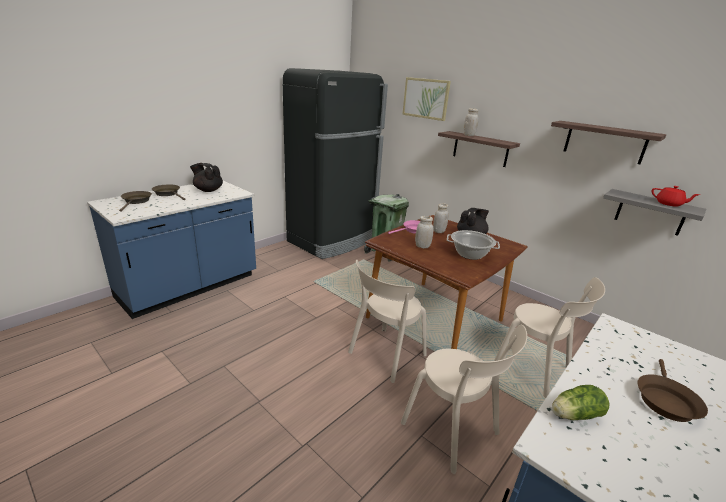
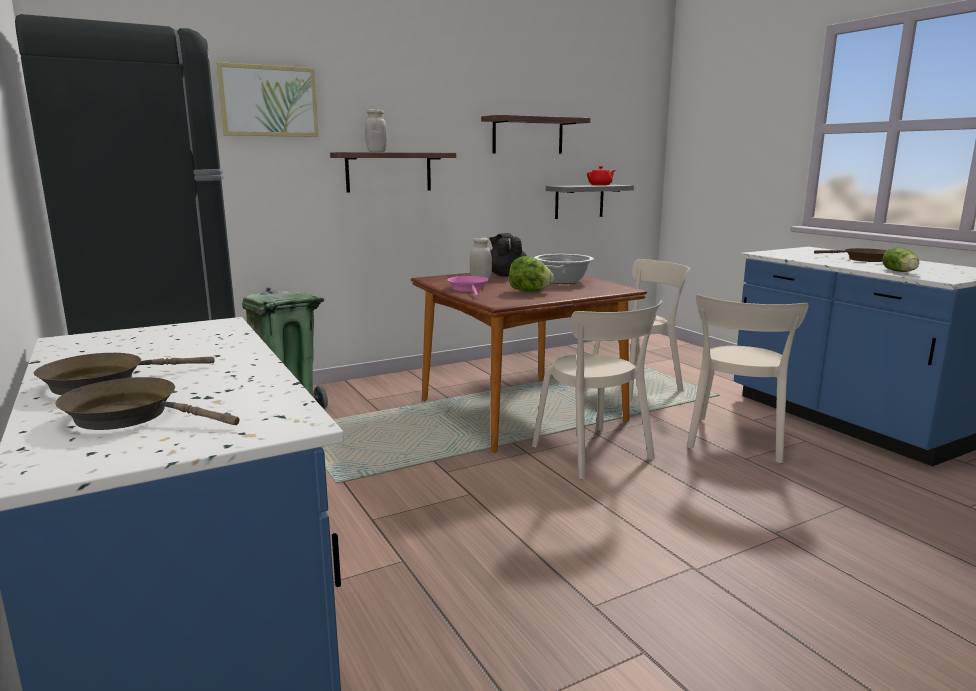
camera: 70 degrees left, 10 degrees down
black teapot [190,163,223,192] -> none
beige chair [401,325,527,474] -> beige chair turned 135 degrees clockwise [687,295,809,463]
white jar [415,216,434,248] -> lettuce [509,256,554,292]

